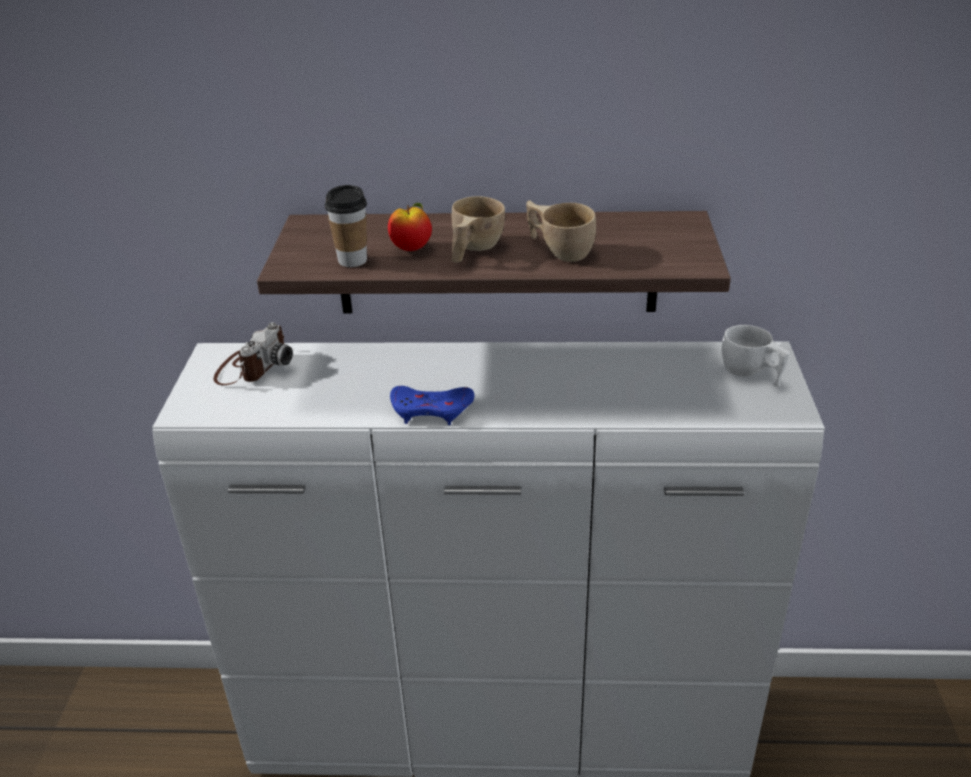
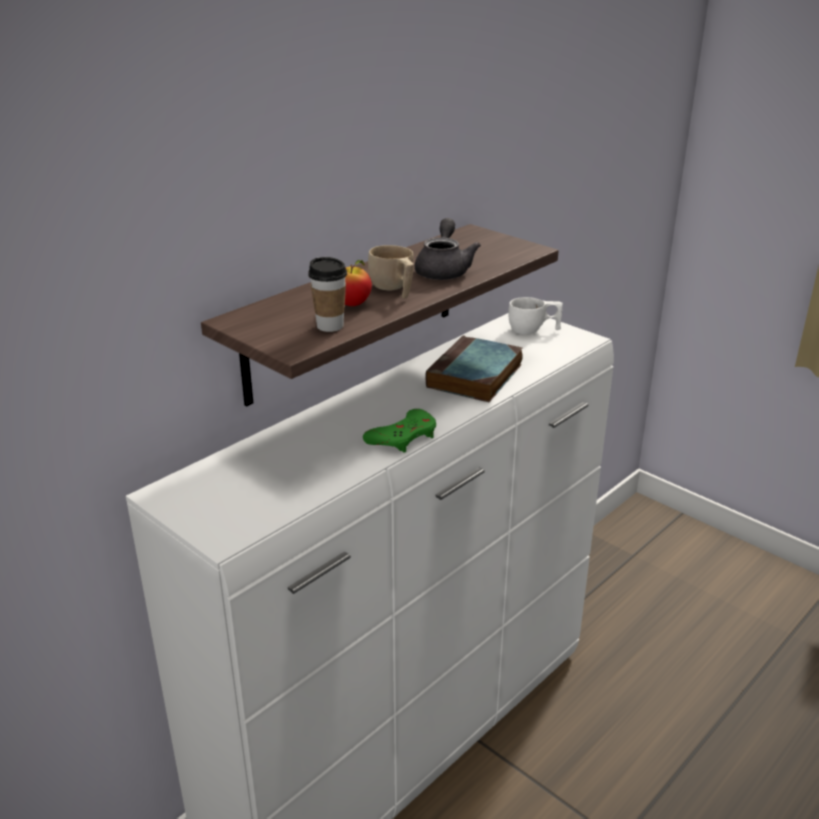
camera: 50 degrees left, 5 degrees down
camera [214,322,293,385] -> none
blue game controller [390,386,474,425] -> green game controller [363,409,436,453]
beige cup [526,200,596,262] -> grey teapot [415,218,481,280]
none -> book [426,335,523,402]

